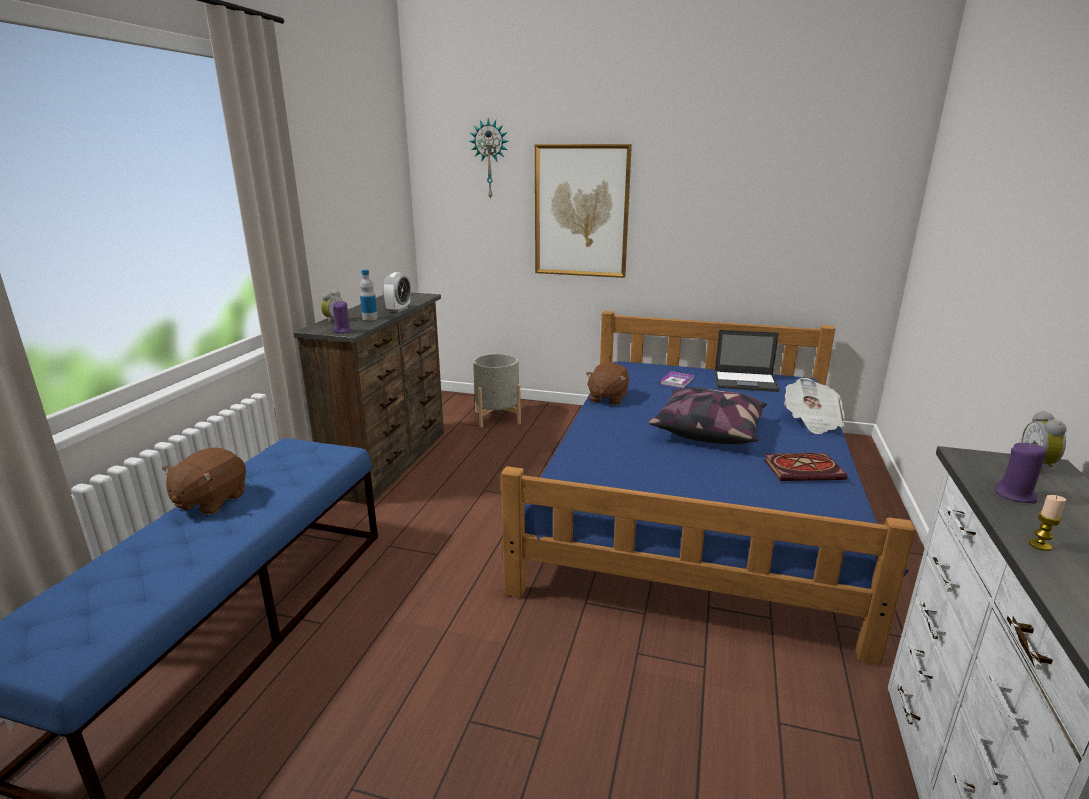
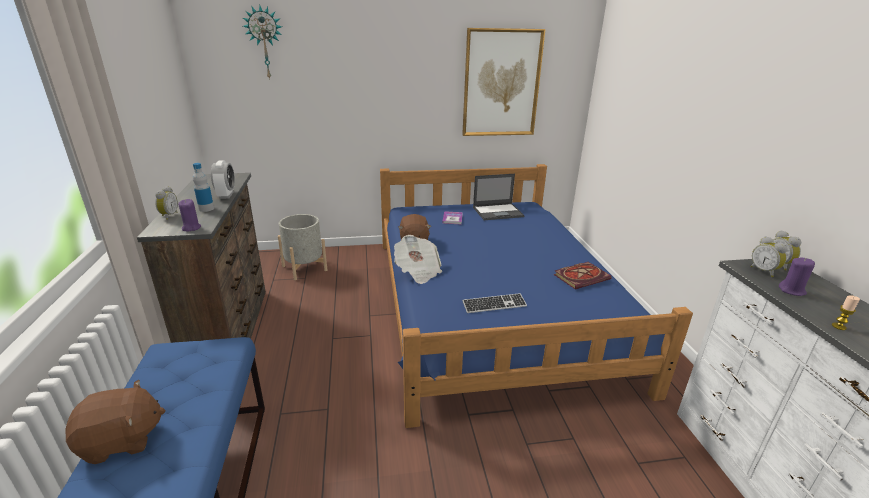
camera: 25 degrees left, 5 degrees up
brown plush toy [162,448,246,515] -> brown plush toy turned 105 degrees counterclockwise [65,379,165,464]
picture [535,144,632,278] -> picture moved to [462,28,546,136]
pillow [649,387,767,444] -> none
newspaper [784,378,845,434] -> newspaper moved to [394,235,442,284]
none -> keyboard [462,293,527,313]
none -> alarm clock [750,236,788,277]

